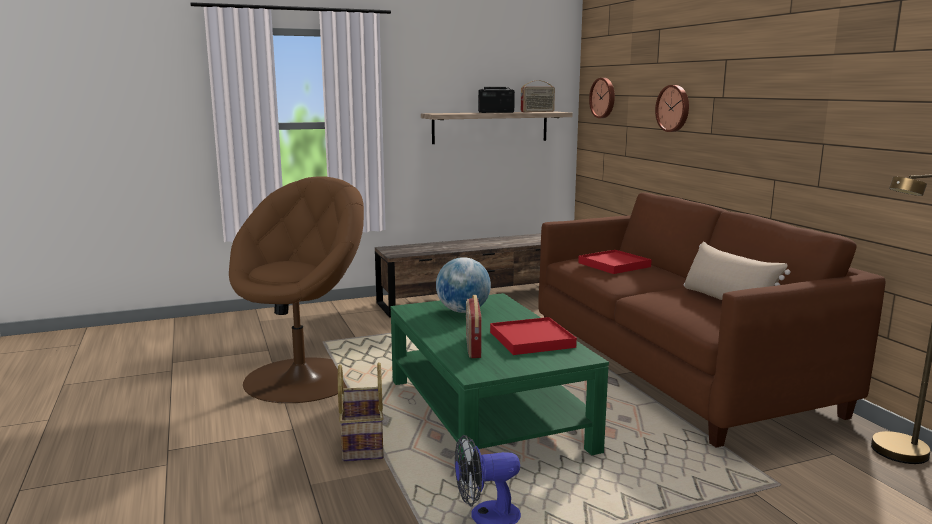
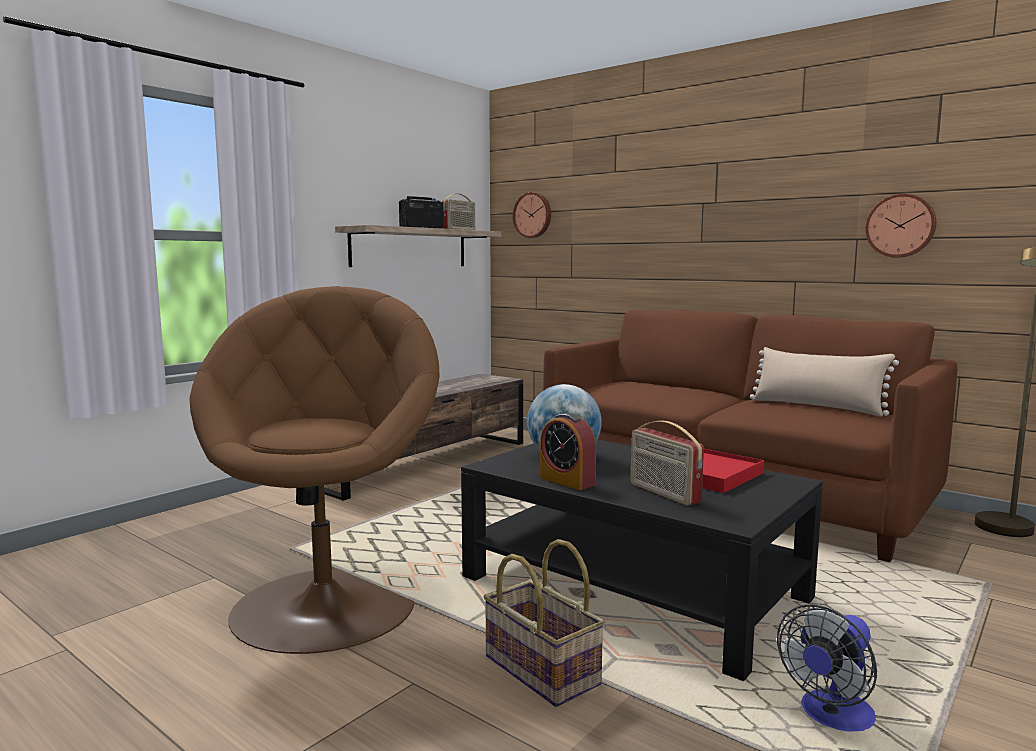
camera: 30 degrees left, 5 degrees down
green coffee table [390,293,609,461] -> black coffee table [461,440,823,681]
red tray [578,250,652,274] -> none
wall clock [655,85,689,132] -> wall clock moved to [865,194,936,258]
none -> alarm clock [540,413,596,490]

